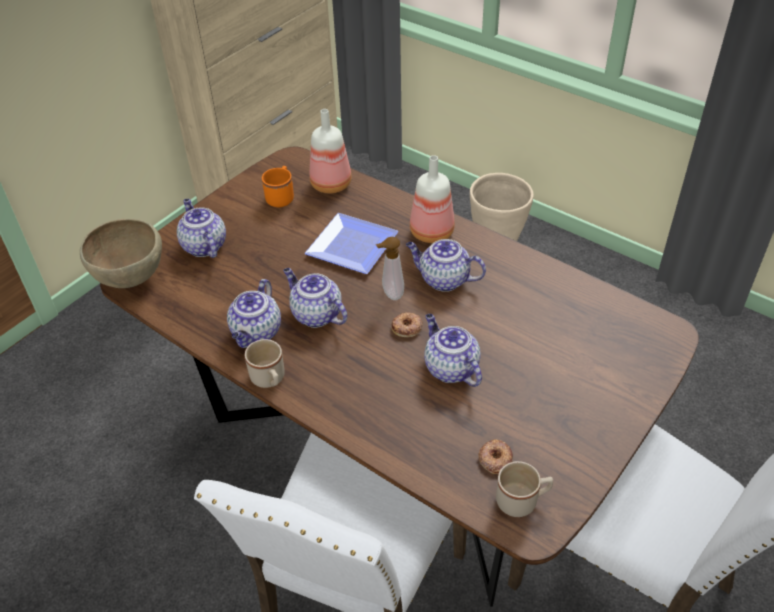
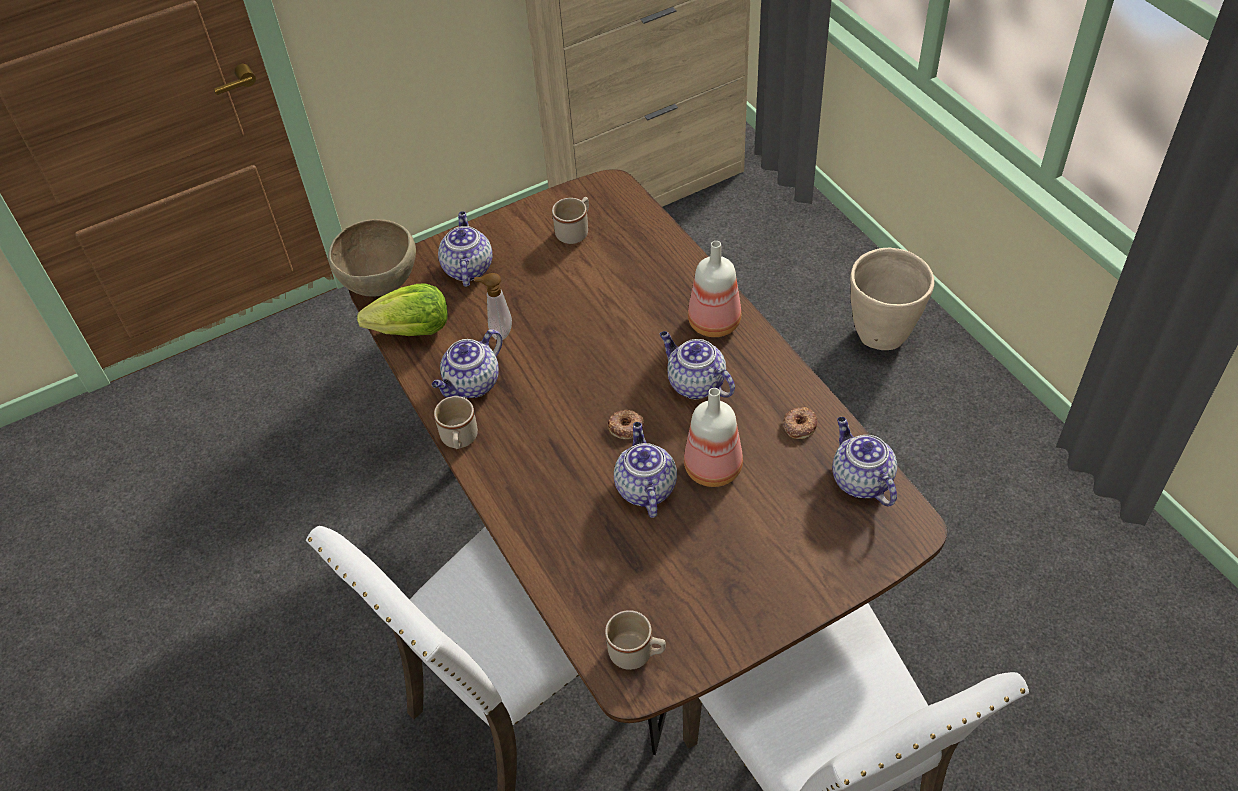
camera: 25 degrees right, 5 degrees up
orange mug [262,166,294,207] -> beige mug [552,197,589,244]
teapot [283,268,347,328] -> teapot moved to [832,417,897,506]
plate [305,213,399,274] -> none
bottle [309,109,352,193] -> bottle moved to [684,388,743,487]
soap dispenser [376,237,404,300] -> soap dispenser moved to [474,273,512,340]
donut [478,439,513,474] -> donut moved to [783,407,818,439]
none -> lettuce [357,283,448,336]

